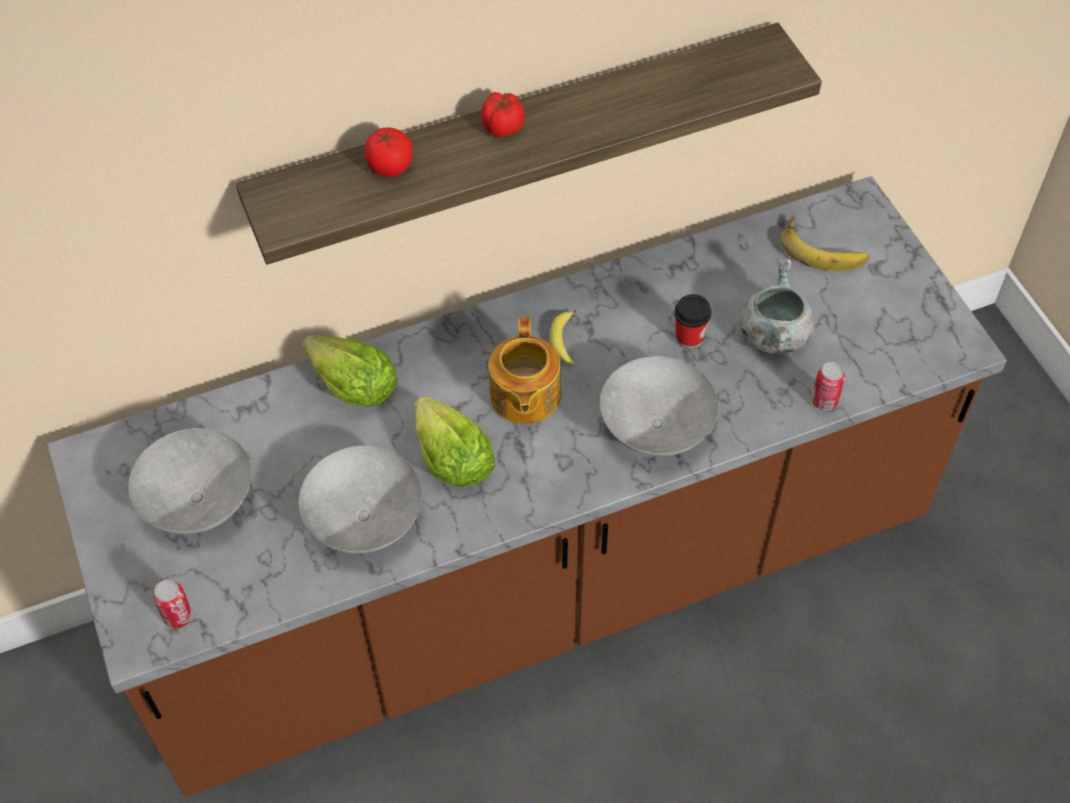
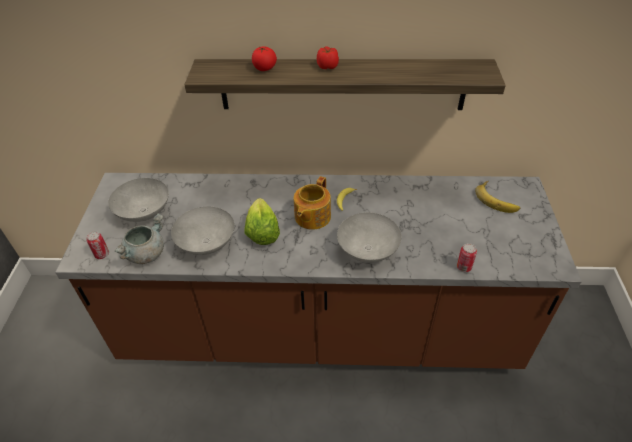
camera: 25 degrees right, 10 degrees down
lettuce [302,335,398,406] -> none
cup [675,294,711,349] -> none
grey cooking pot [740,258,815,354] -> grey cooking pot moved to [115,213,164,264]

